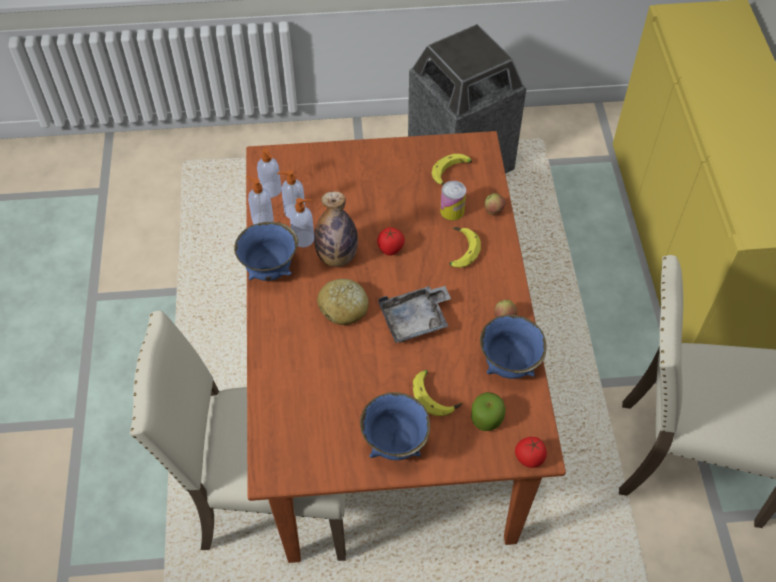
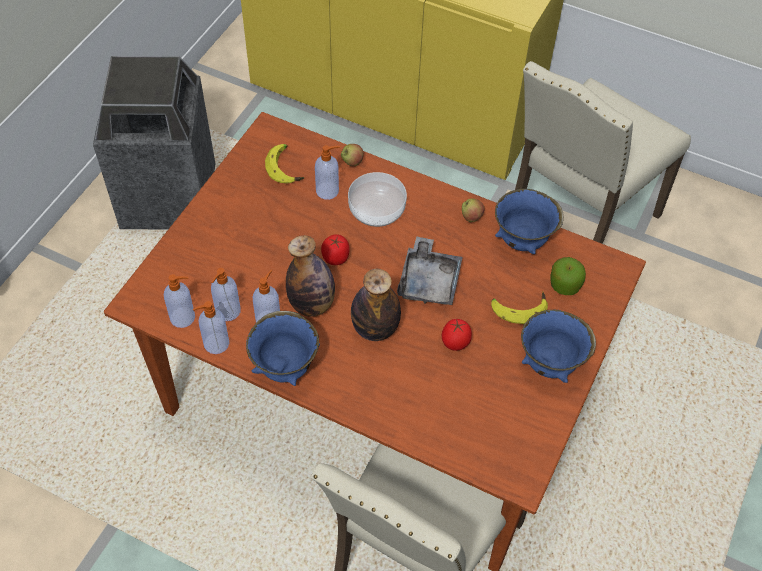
camera: 60 degrees left, 0 degrees up
bread [317,279,369,325] -> bottle [351,269,401,341]
can [440,181,467,221] -> soap dispenser [315,145,340,200]
banana [449,227,481,268] -> bowl [348,172,407,227]
tomato [515,437,547,468] -> tomato moved to [442,319,472,351]

